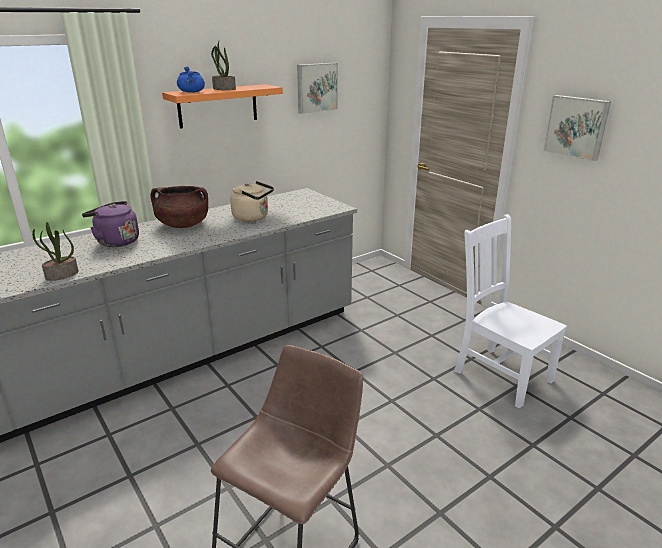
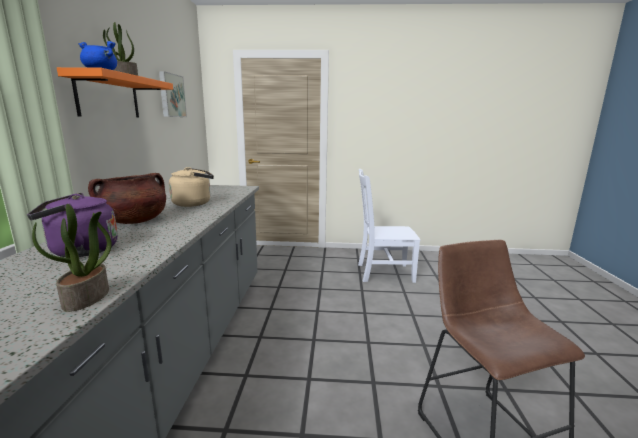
camera: 50 degrees left, 10 degrees down
picture [543,95,611,161] -> none

